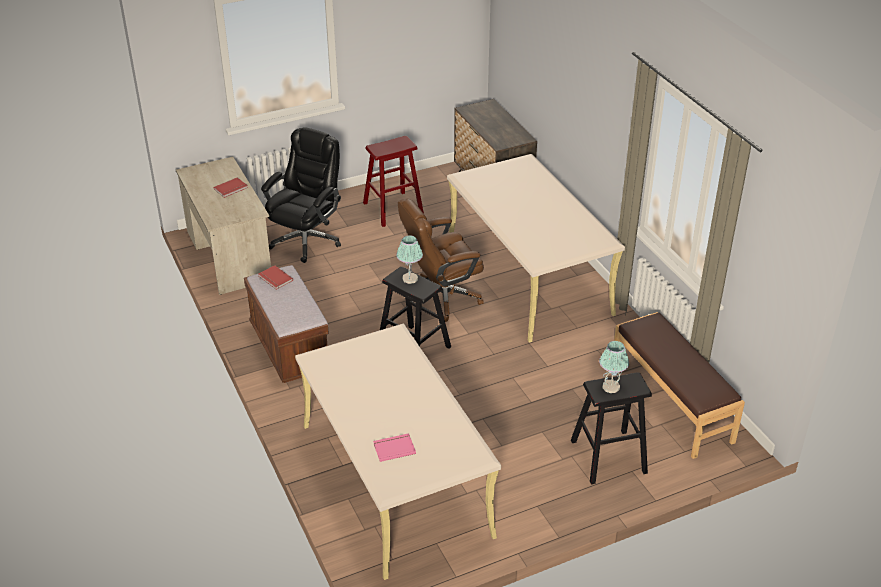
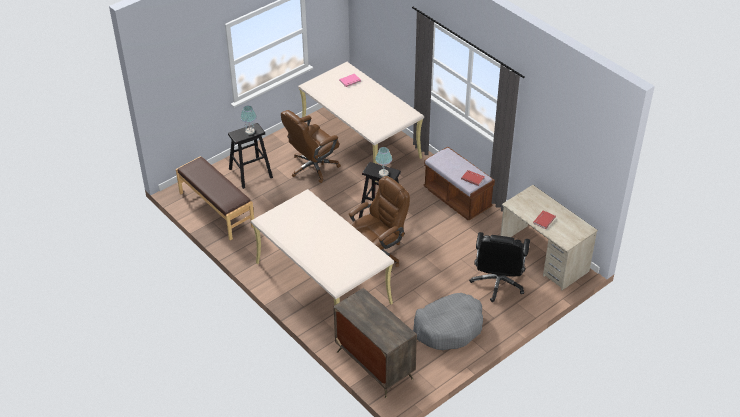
camera: 165 degrees right, 5 degrees up
red stool [363,136,424,227] -> grey dog bed [413,293,483,350]
none -> brown office chair [281,110,341,183]

